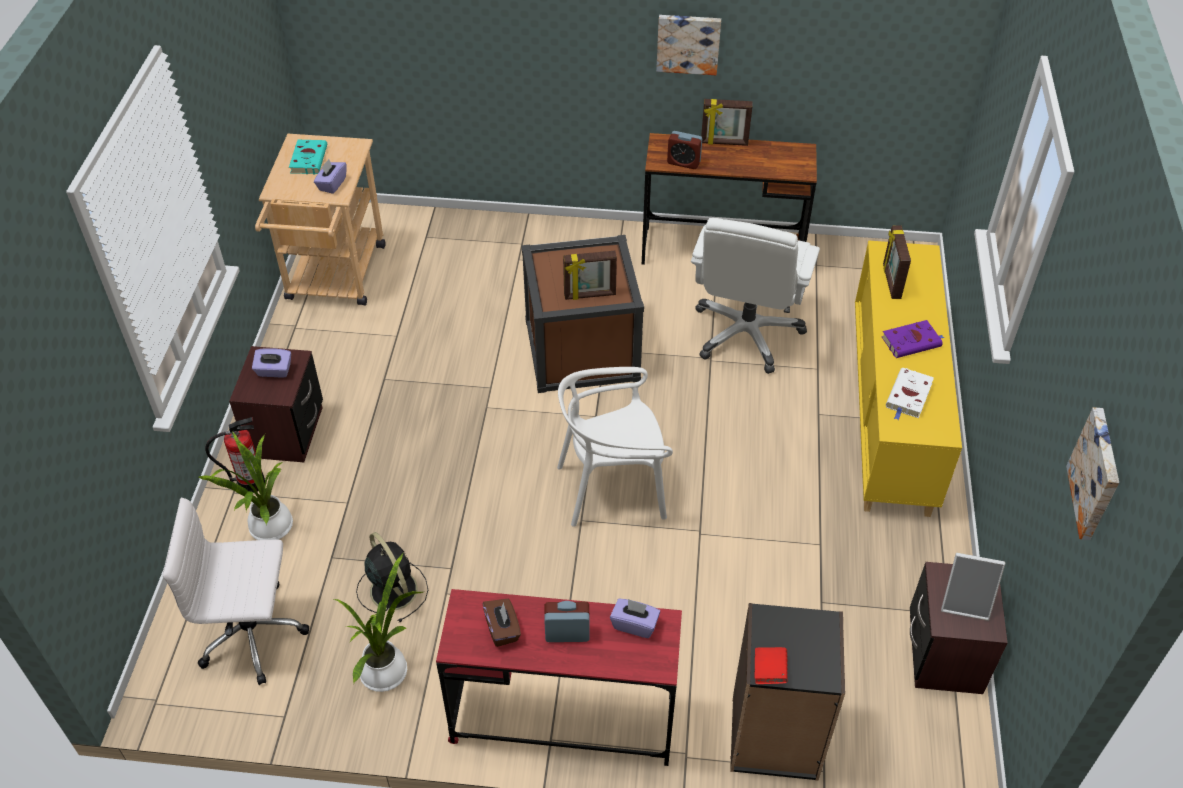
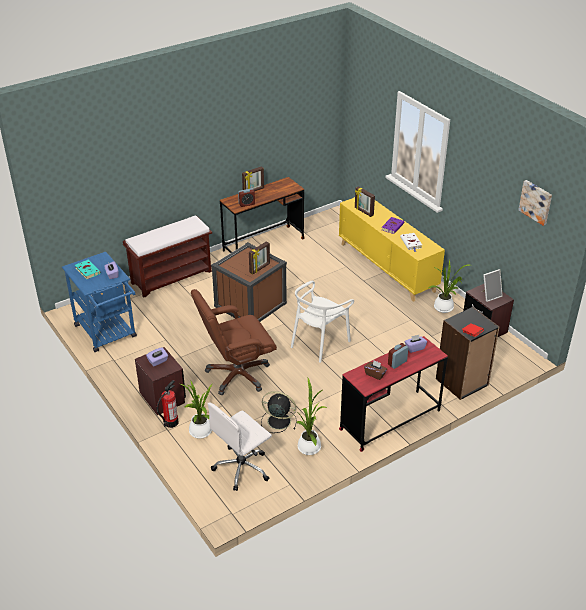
camera: 40 degrees left, 10 degrees down
beige cart [255,134,386,306] -> blue cart [62,252,137,352]
picture [656,15,721,75] -> none
white office chair [691,218,820,374] -> none
none -> brown bench [123,215,212,298]
none -> brown office chair [191,289,277,395]
none -> potted plant [429,260,470,313]

